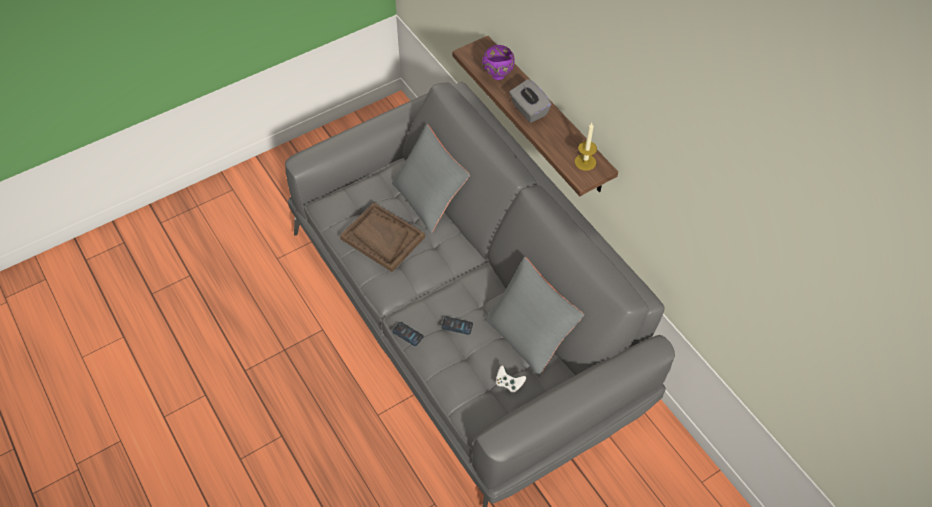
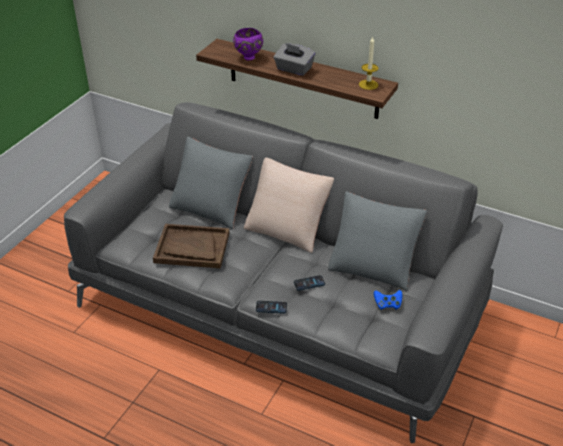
camera: 30 degrees left, 15 degrees down
white game controller [496,365,526,393] -> blue game controller [374,290,402,310]
none -> beige pillow [244,158,334,253]

